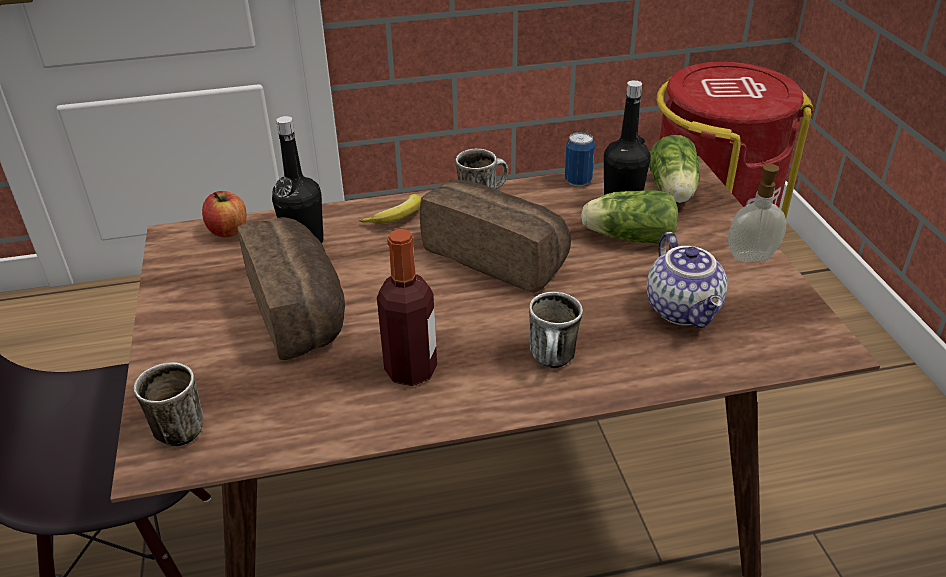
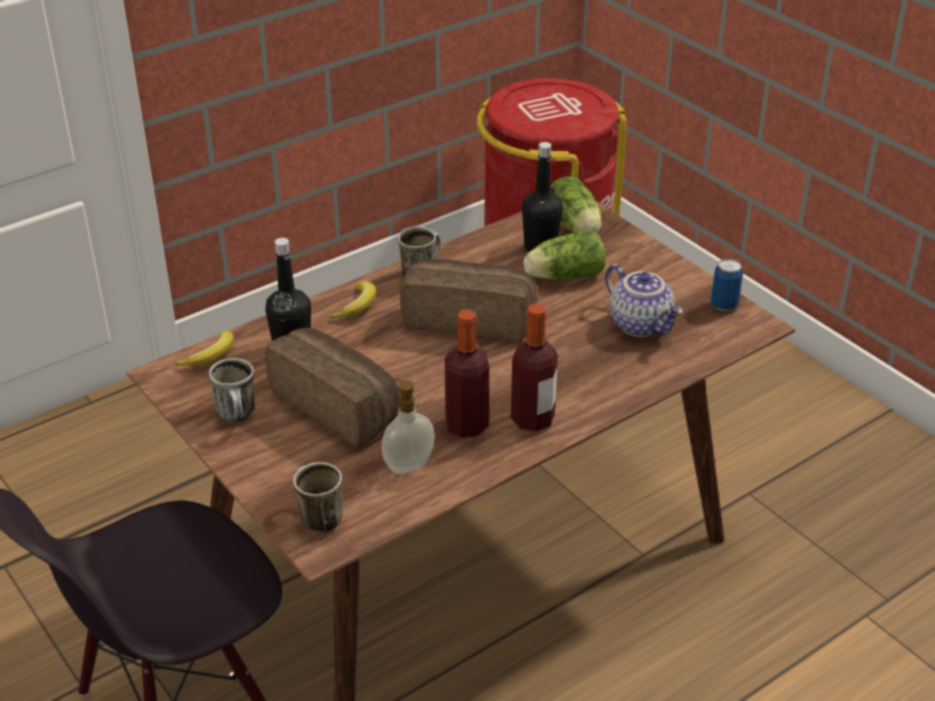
camera: 25 degrees left, 0 degrees up
apple [202,191,247,237] -> banana [173,331,234,366]
mug [529,292,583,368] -> mug moved to [209,358,255,422]
can [565,132,595,187] -> can moved to [711,258,743,311]
soap dispenser [728,162,787,262] -> soap dispenser moved to [382,378,435,474]
none -> bottle [511,303,558,432]

